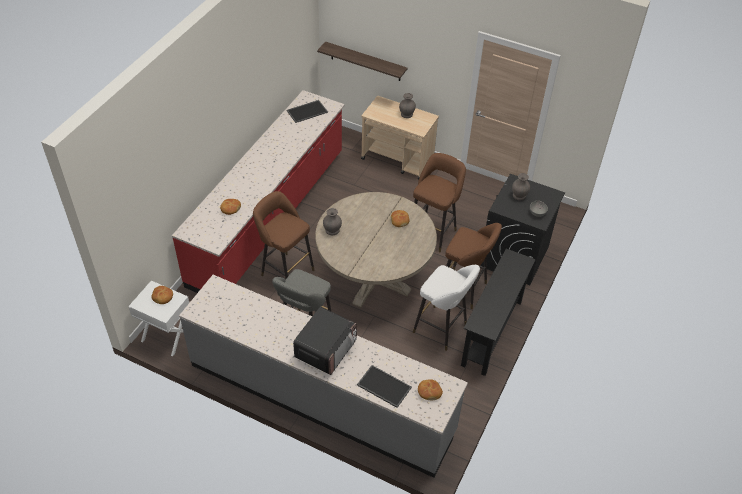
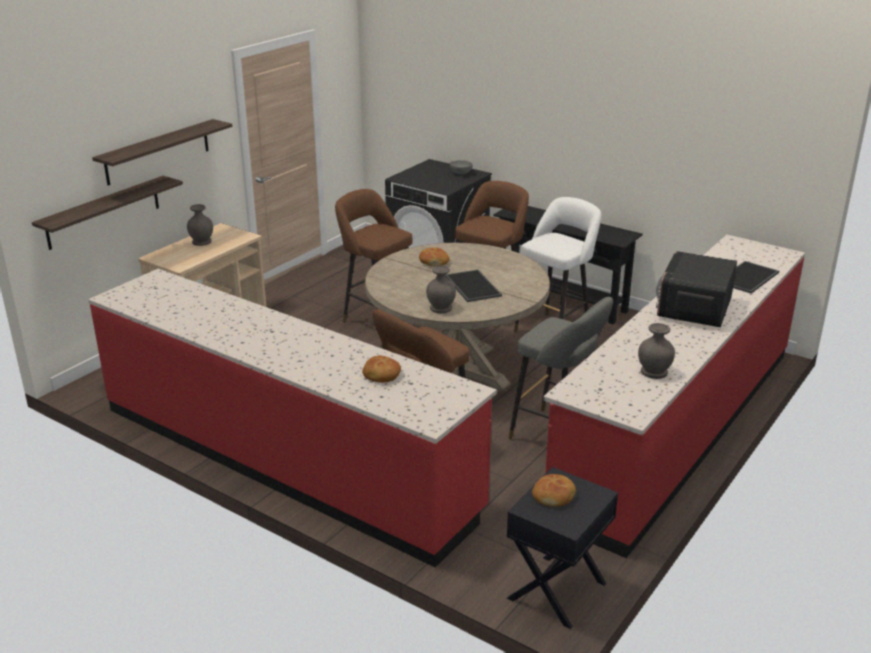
camera: 80 degrees left, 20 degrees down
white nightstand [128,281,189,357] -> black nightstand [507,467,618,629]
grey counter [179,275,468,478] -> red counter [543,235,805,558]
tray [287,100,328,123] -> tray moved to [446,270,502,302]
microwave [293,307,357,375] -> microwave turned 105 degrees counterclockwise [656,251,737,327]
bread [418,379,443,401] -> none
grey vase [512,173,530,200] -> grey vase moved to [638,323,675,379]
none -> shelf [92,119,233,185]

